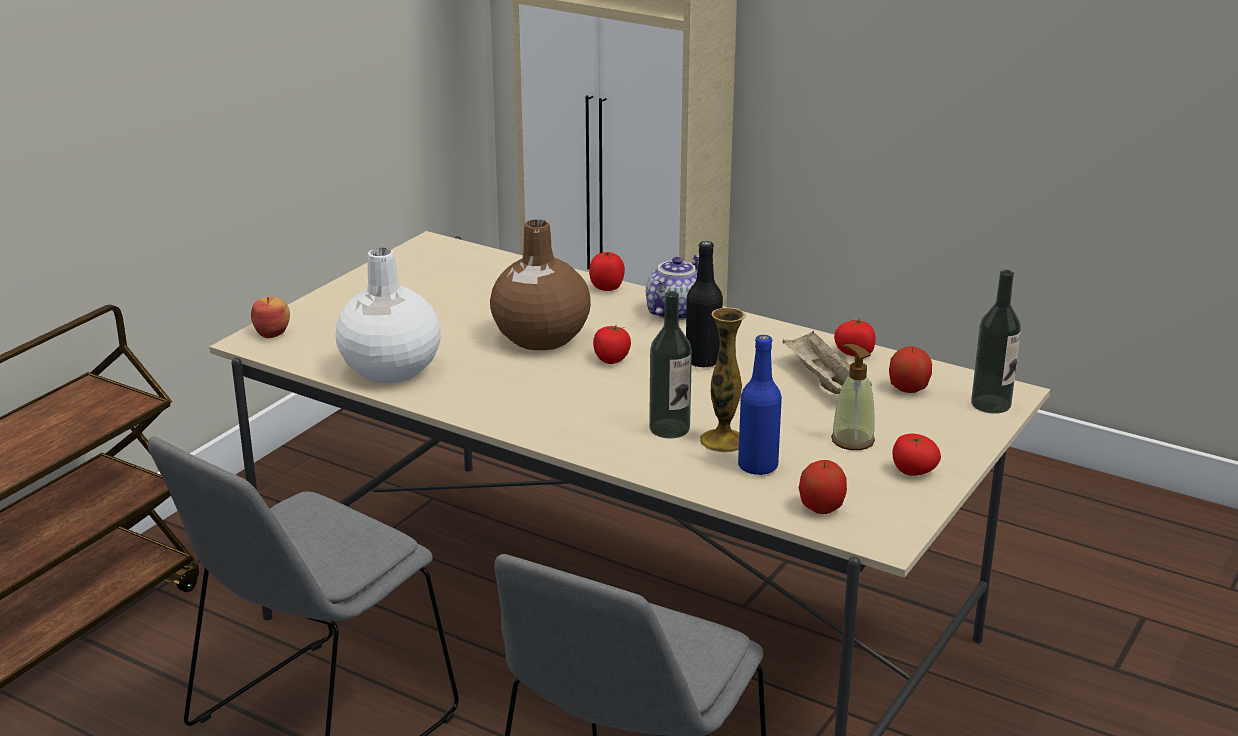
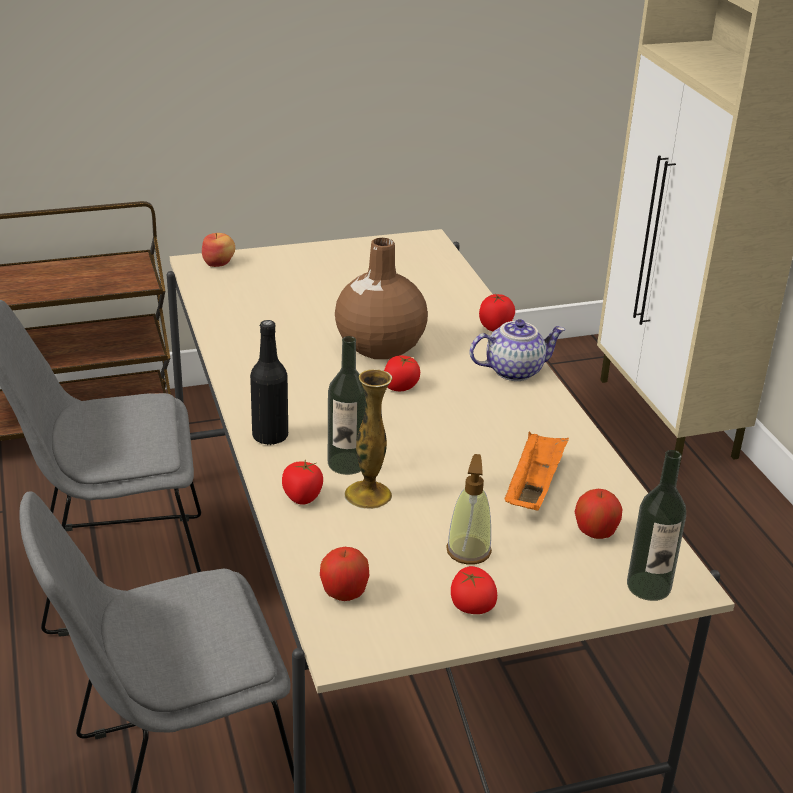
camera: 40 degrees right, 5 degrees up
white vase [335,248,441,383] -> none
black bottle [686,241,723,368] -> black bottle moved to [250,320,288,445]
blue bottle [738,335,782,476] -> none
beige tray [782,332,872,394] -> orange tray [504,431,569,511]
tomato [834,317,876,357] -> tomato moved to [282,460,323,505]

